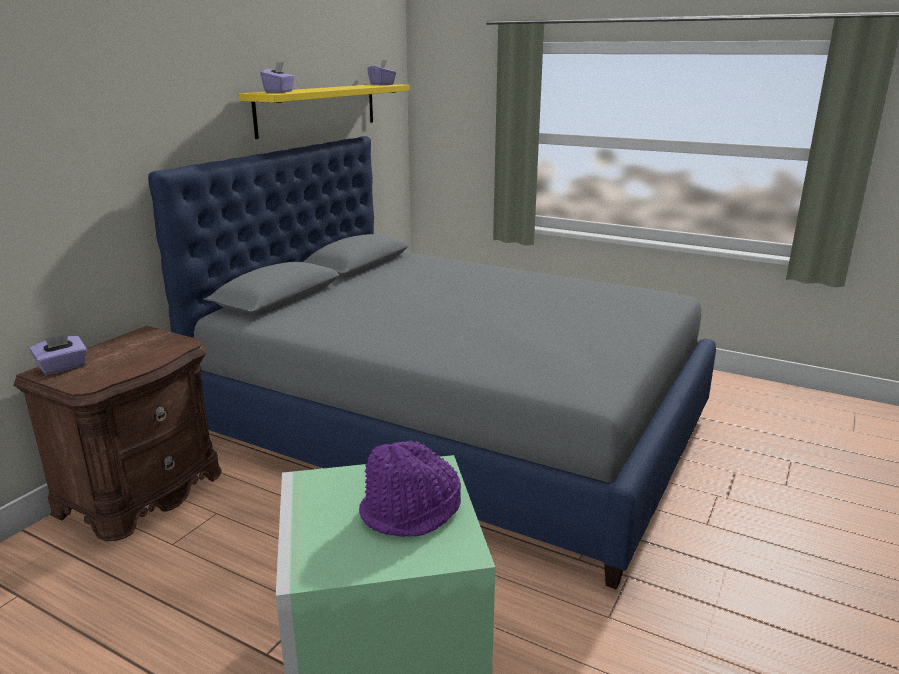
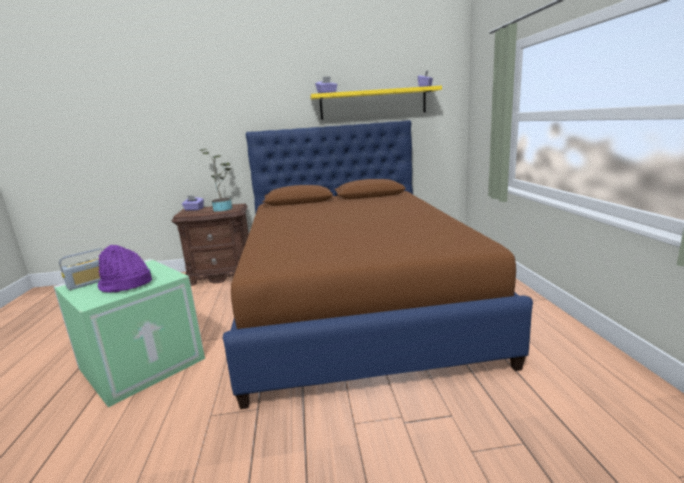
camera: 55 degrees right, 5 degrees down
grey bed [148,136,716,590] -> brown bed [223,120,533,409]
none -> radio [59,248,104,290]
none -> potted plant [199,149,233,211]

